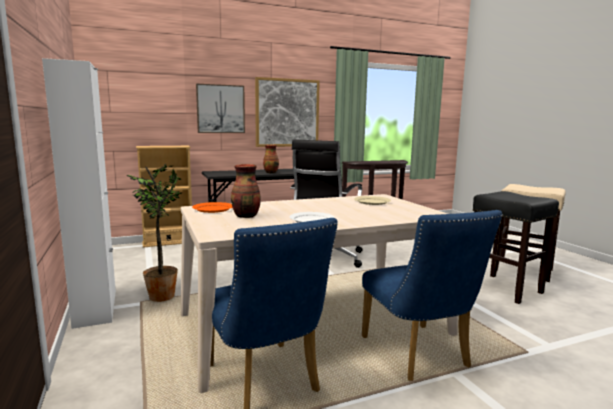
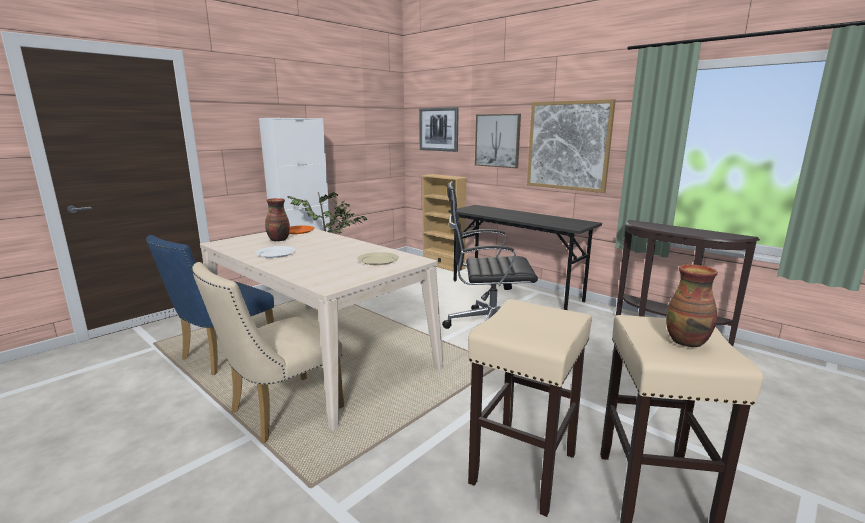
camera: 65 degrees right, 5 degrees up
vase [263,145,279,173] -> vase moved to [666,264,718,348]
blue chair [362,210,503,381] -> beige chair [192,262,344,443]
black stool [473,191,559,304] -> beige stool [468,299,592,517]
none -> picture [419,107,459,152]

